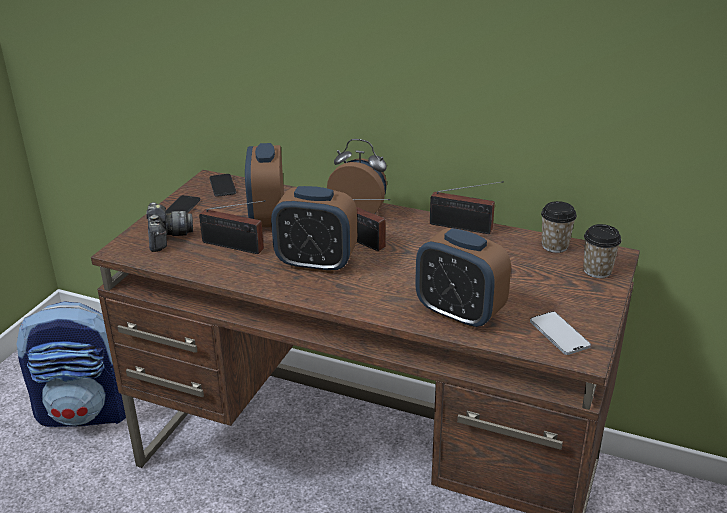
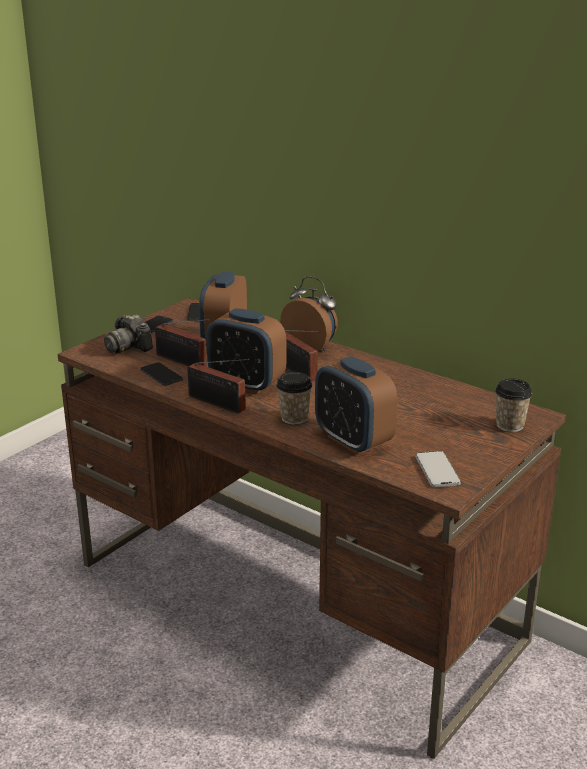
camera: 15 degrees right, 5 degrees down
backpack [17,301,126,427] -> none
camera [146,202,193,252] -> camera turned 135 degrees clockwise [104,314,153,354]
radio [430,181,504,234] -> radio moved to [187,359,249,413]
cup [541,201,577,253] -> cup moved to [277,372,312,425]
none -> phone [140,362,183,386]

